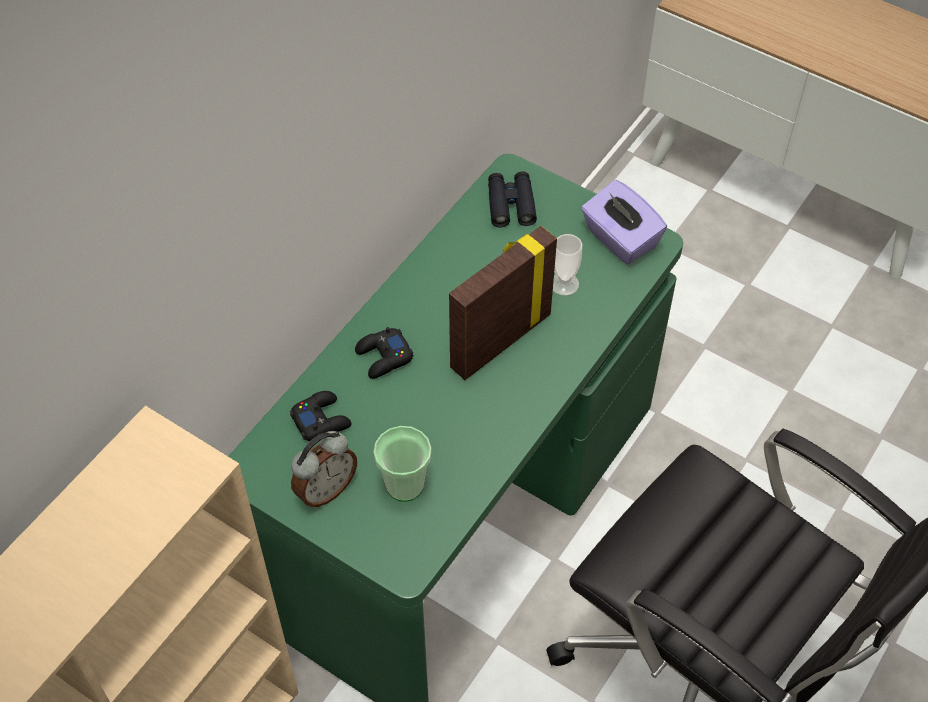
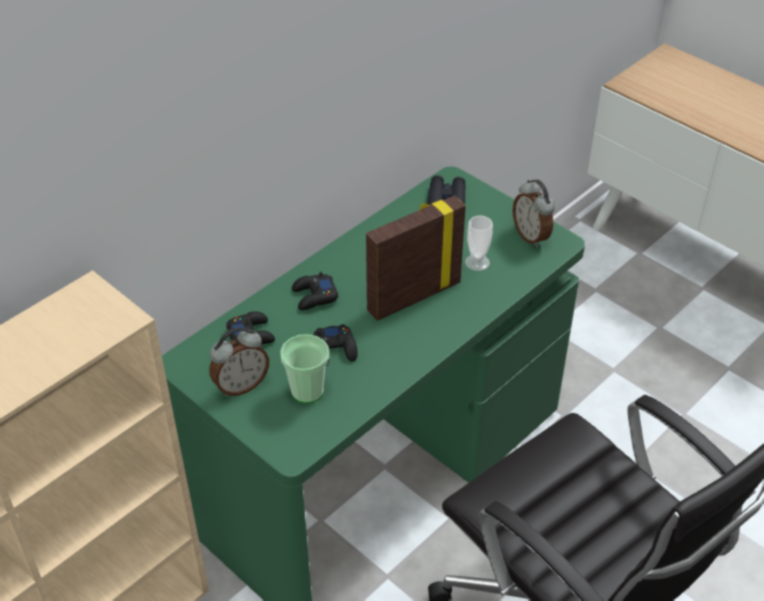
camera: 10 degrees right, 10 degrees down
purple tissue box [581,180,667,264] -> alarm clock [513,179,555,247]
none -> black game controller [314,324,358,365]

